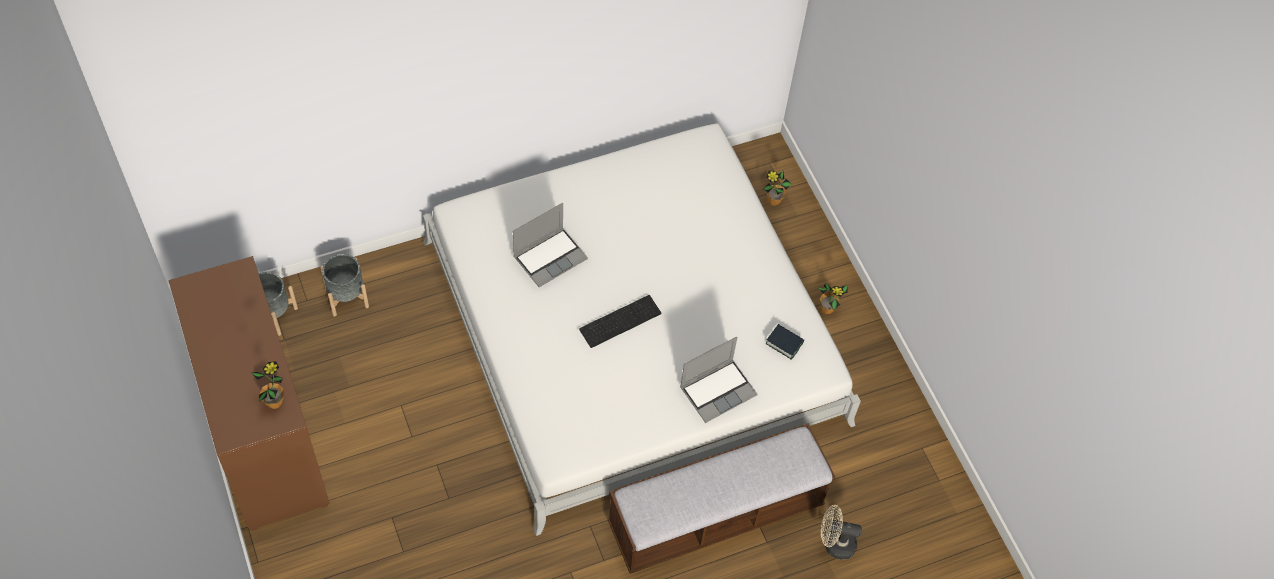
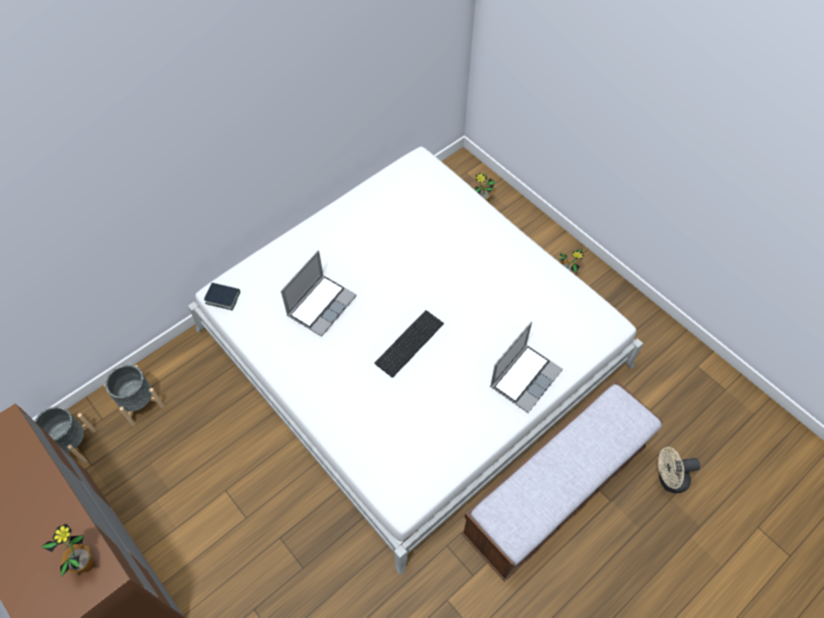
camera: 15 degrees left, 0 degrees up
book [765,324,804,360] -> book moved to [204,283,240,310]

